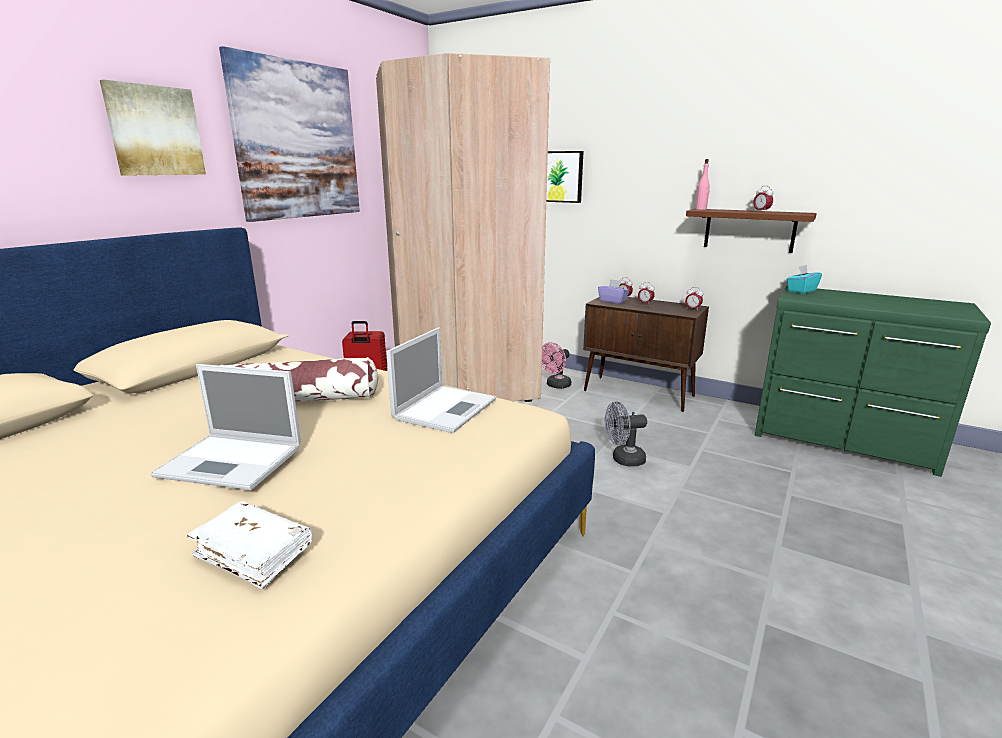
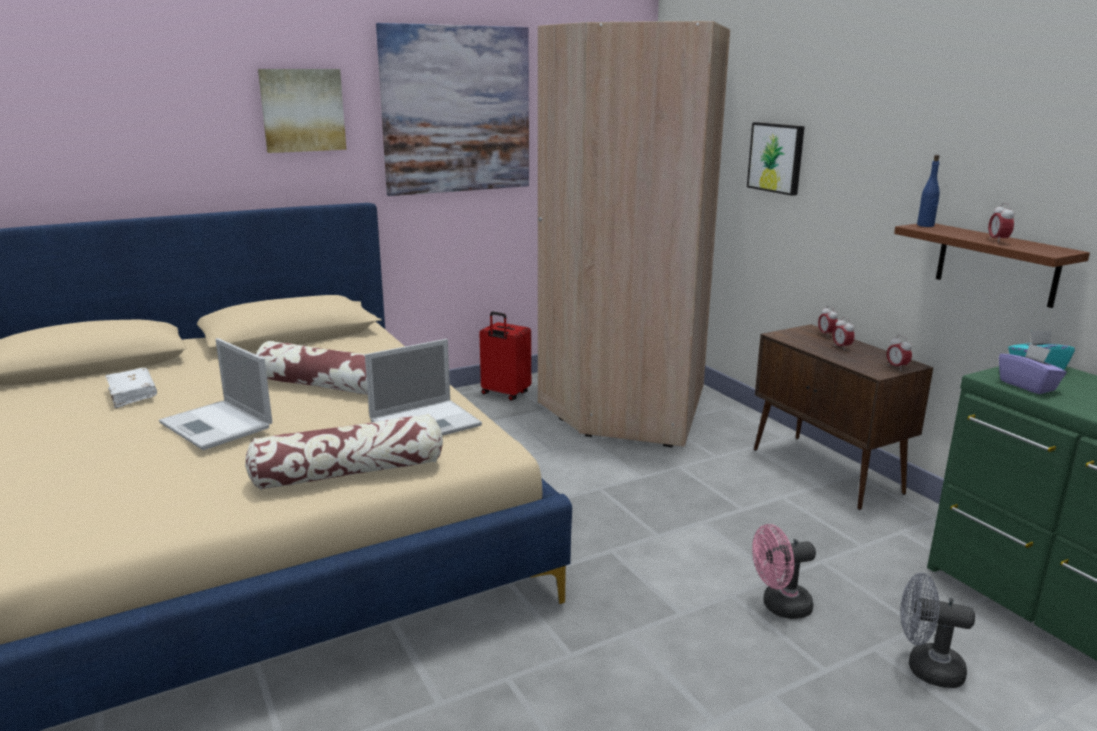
camera: 30 degrees right, 0 degrees up
white book [187,501,313,589] -> white book moved to [105,368,157,408]
pink fan [542,342,571,389] -> pink fan moved to [752,524,816,619]
purple tissue box [598,279,629,304] -> purple tissue box moved to [999,343,1067,394]
grey fan [605,402,647,467] -> grey fan moved to [901,573,975,688]
pink bottle [695,159,710,210] -> blue bottle [917,155,940,227]
none -> pillow [245,414,443,490]

